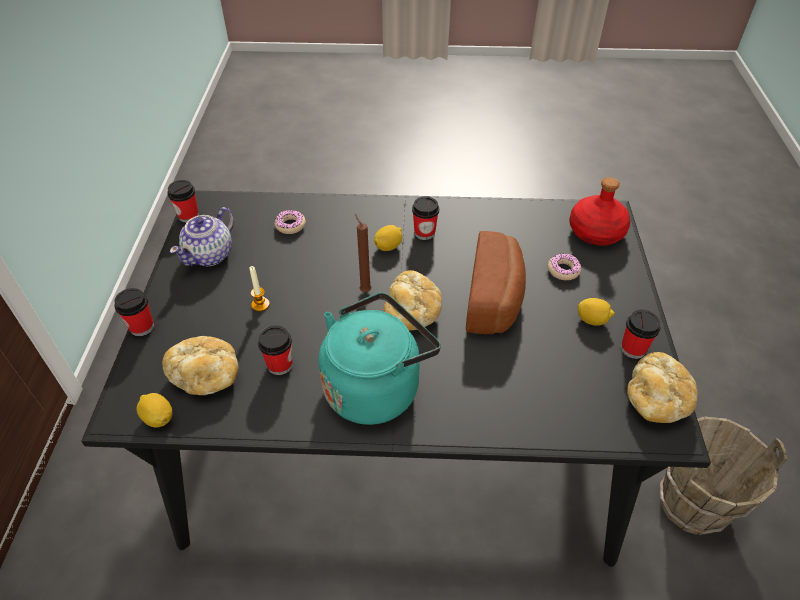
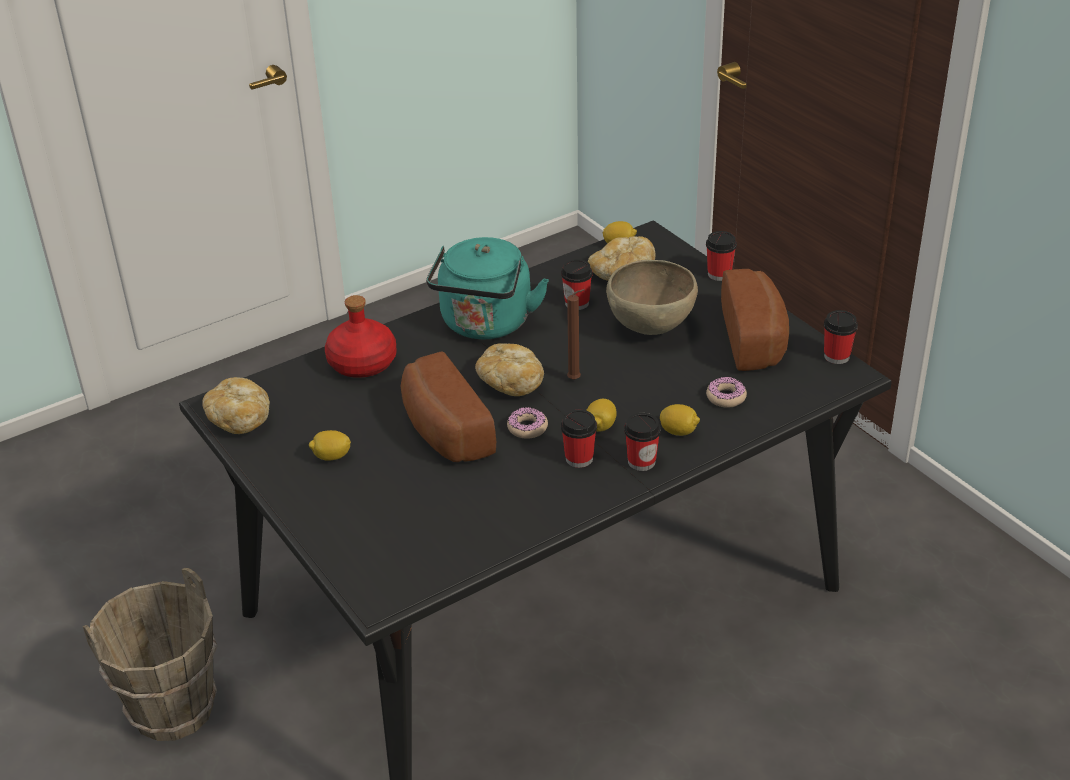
camera: 145 degrees right, 10 degrees down
teapot [170,207,235,266] -> bread [721,269,789,371]
candle [249,266,270,311] -> brown bowl [606,260,698,335]
donut [548,254,581,280] -> donut moved to [507,407,548,439]
red bottle [569,177,630,246] -> red bottle moved to [325,295,397,378]
cup [621,310,660,359] -> cup moved to [624,413,661,471]
none -> lemon [660,404,700,436]

